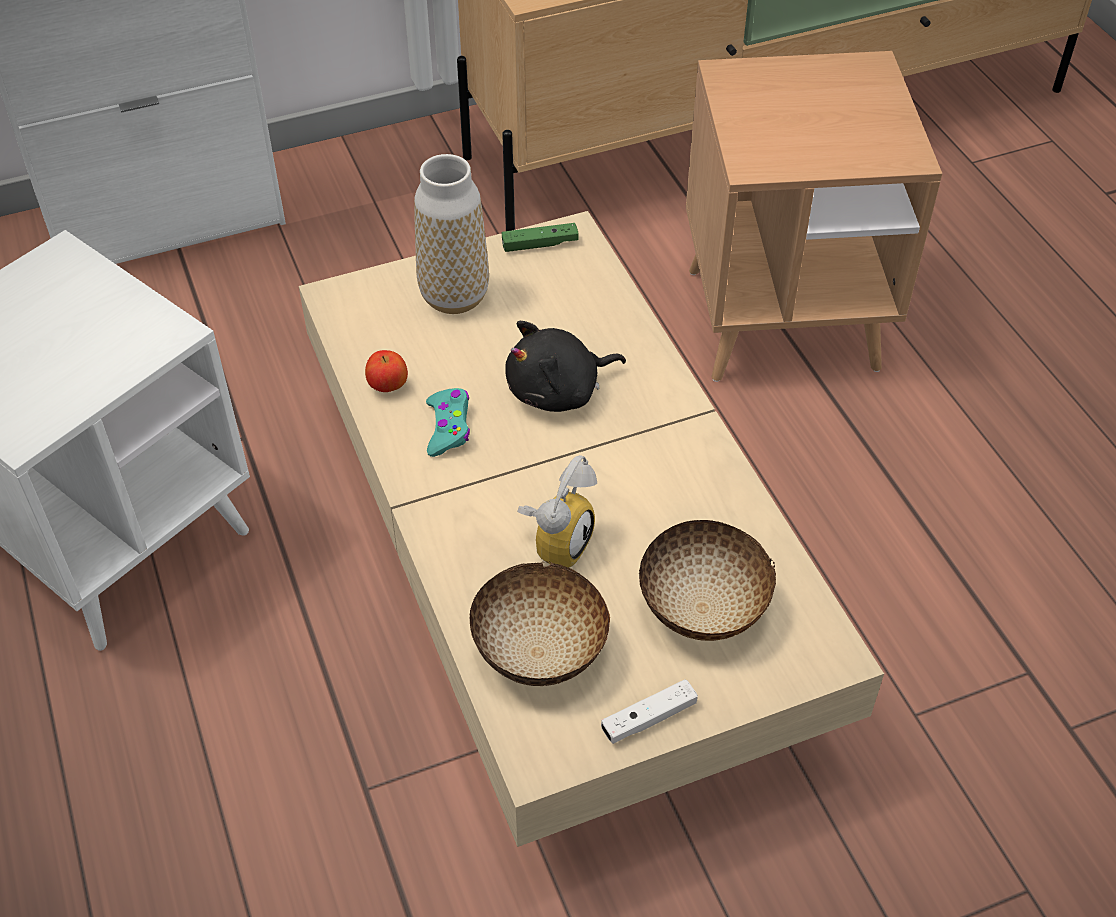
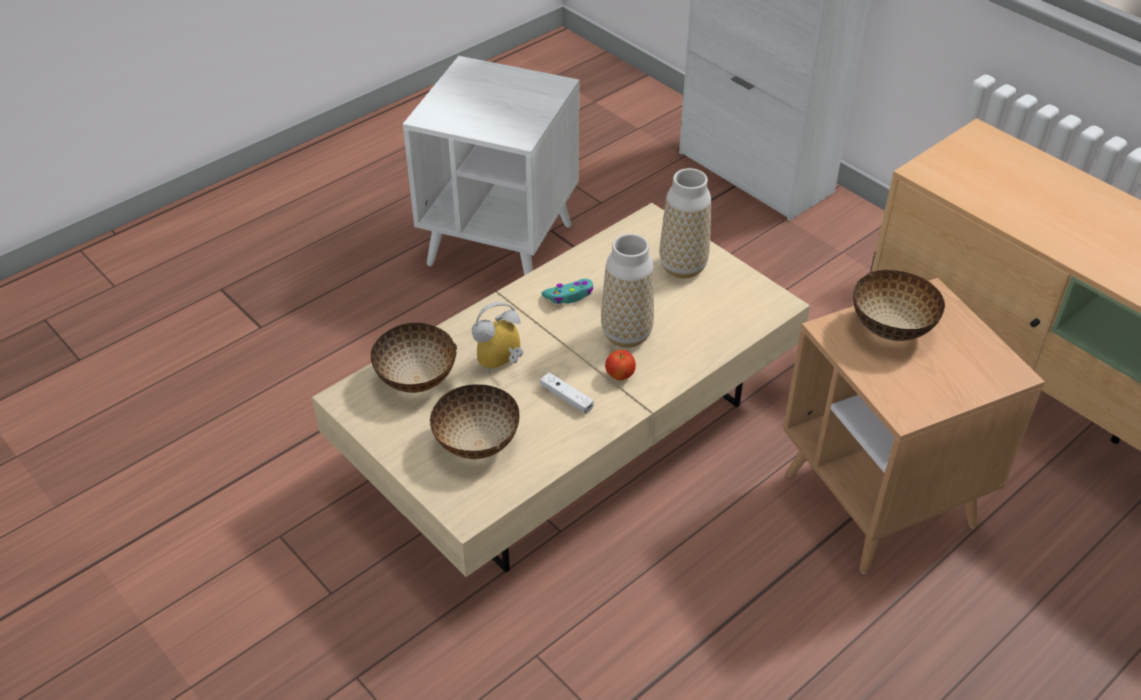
camera: 70 degrees right, 5 degrees down
apple [365,350,408,392] -> apple moved to [605,350,636,380]
green game controller [502,223,579,252] -> none
black plush toy [505,321,626,412] -> vase [601,234,654,348]
alarm clock [517,455,597,568] -> alarm clock turned 135 degrees clockwise [472,302,523,374]
white game controller [601,679,698,744] -> white game controller moved to [540,372,594,414]
none -> bowl [853,270,945,341]

